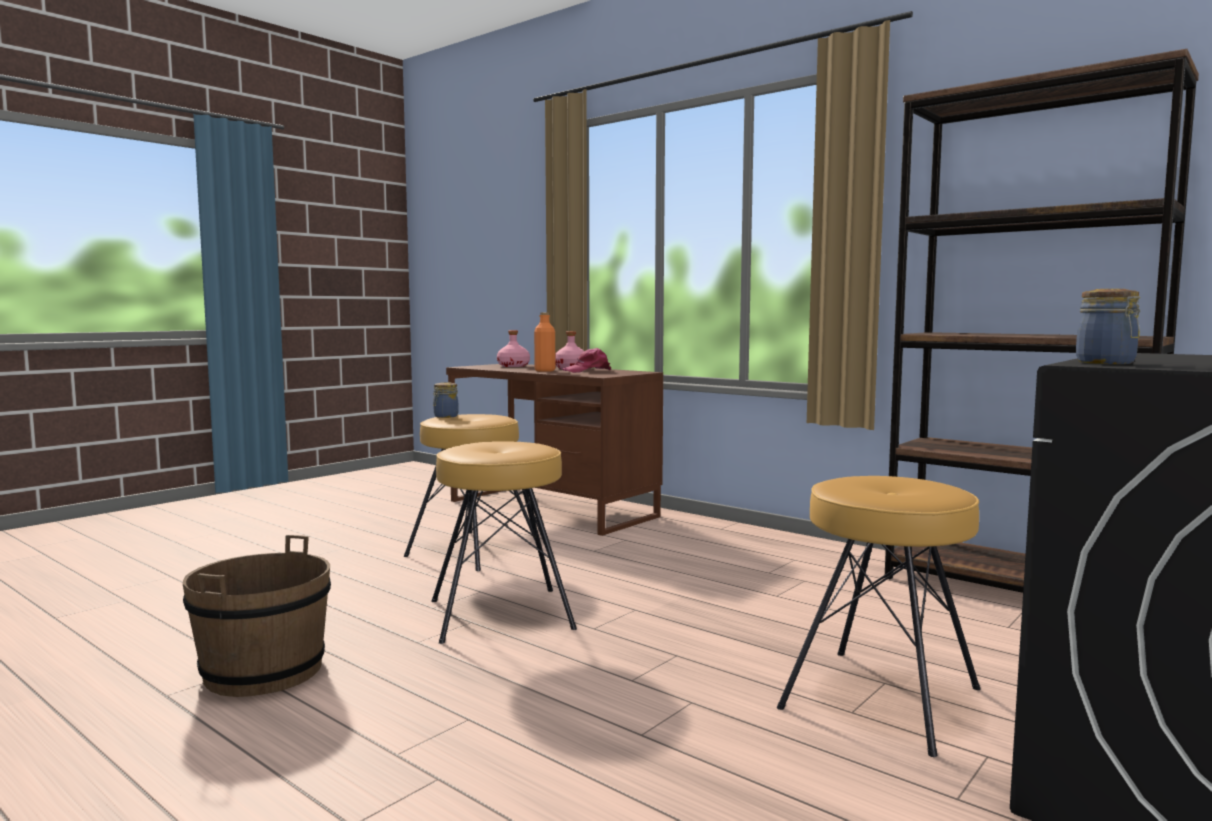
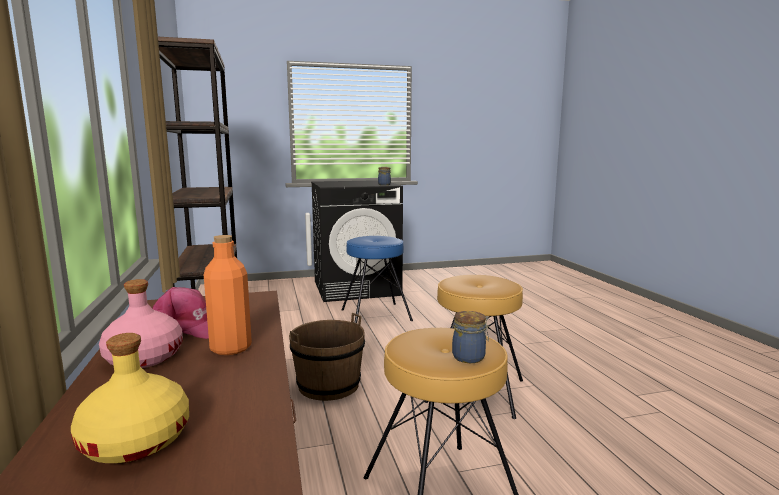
camera: 145 degrees left, 5 degrees up
brown bucket [183,535,331,697] -> brown bucket moved to [289,313,365,401]
pink bottle [497,330,530,367] -> yellow bottle [71,333,189,463]
brown stool [777,476,981,757] -> blue stool [342,236,413,323]

